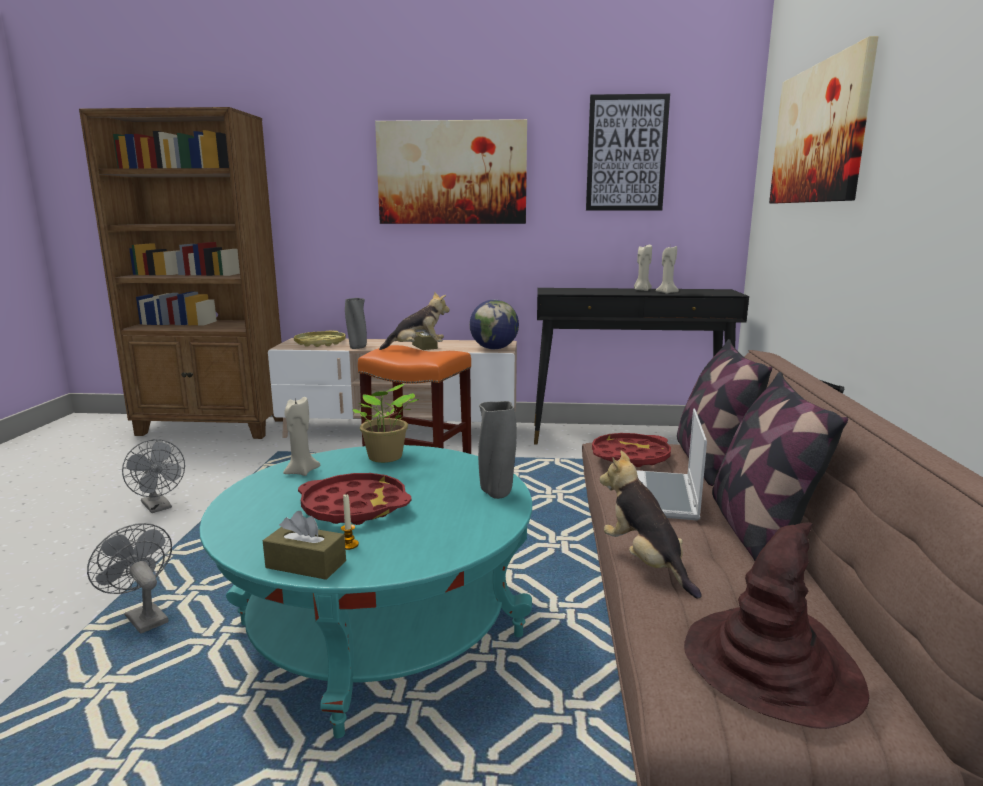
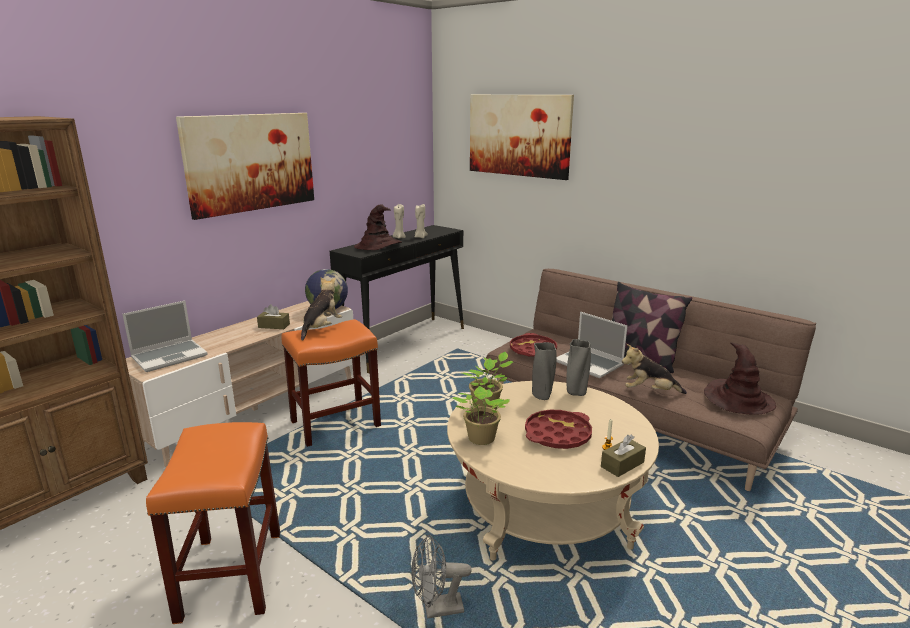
camera: 55 degrees left, 5 degrees up
grey fan [122,439,185,513] -> orange stool [146,422,280,624]
turquoise coffee table [199,445,532,739] -> beige coffee table [447,381,659,561]
beige candle [283,397,320,476] -> potted plant [452,386,510,445]
yellow tray [294,331,346,347] -> laptop [122,301,208,372]
grey vase [345,298,367,349] -> grey vase moved to [532,342,557,400]
picture [586,94,670,211] -> none
pillow [677,339,772,486] -> none
none -> brown hat [354,204,402,250]

